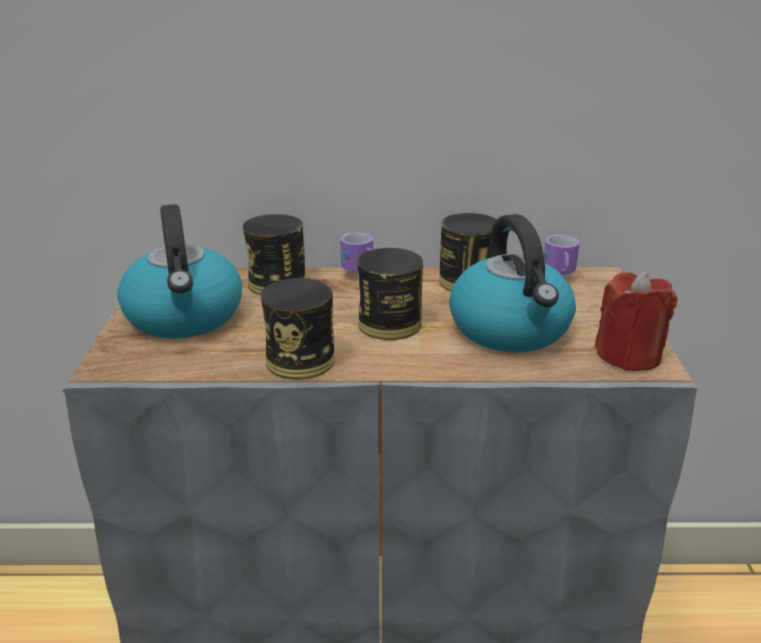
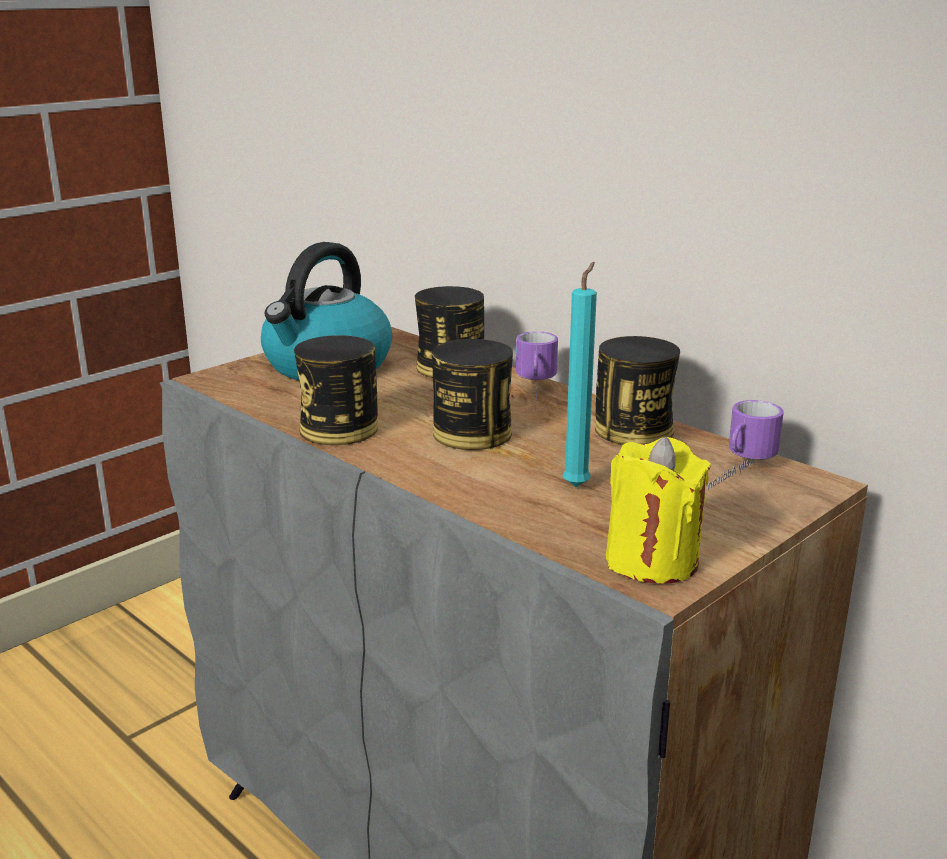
camera: 45 degrees right, 5 degrees down
kettle [449,214,576,353] -> turquoise candle [562,262,597,487]
red candle [595,271,678,371] -> yellow candle [606,437,711,584]

